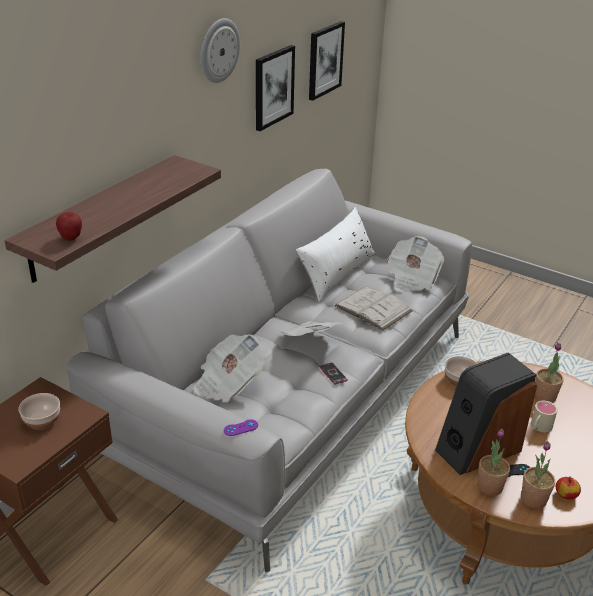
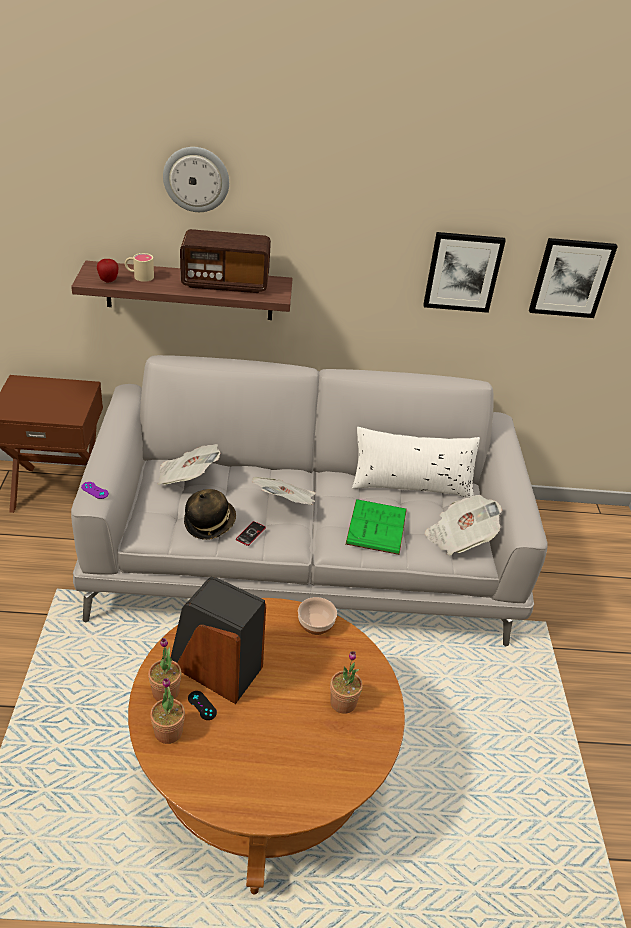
camera: 55 degrees right, 5 degrees up
bowl [18,393,60,430] -> none
wall clock [201,18,240,83] -> wall clock moved to [163,147,229,212]
white book [335,286,413,331] -> green book [345,499,407,555]
beige mug [531,401,558,432] -> beige mug moved to [125,253,154,282]
apple [556,477,581,500] -> none
none -> radio [180,229,271,293]
none -> hat [184,489,236,540]

